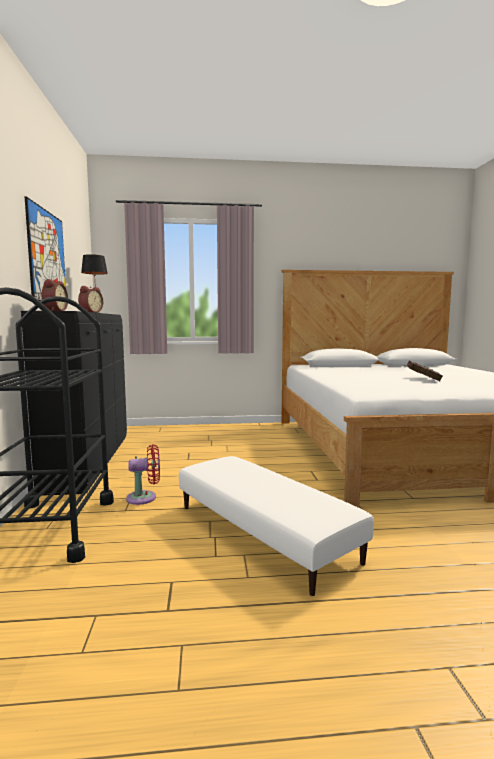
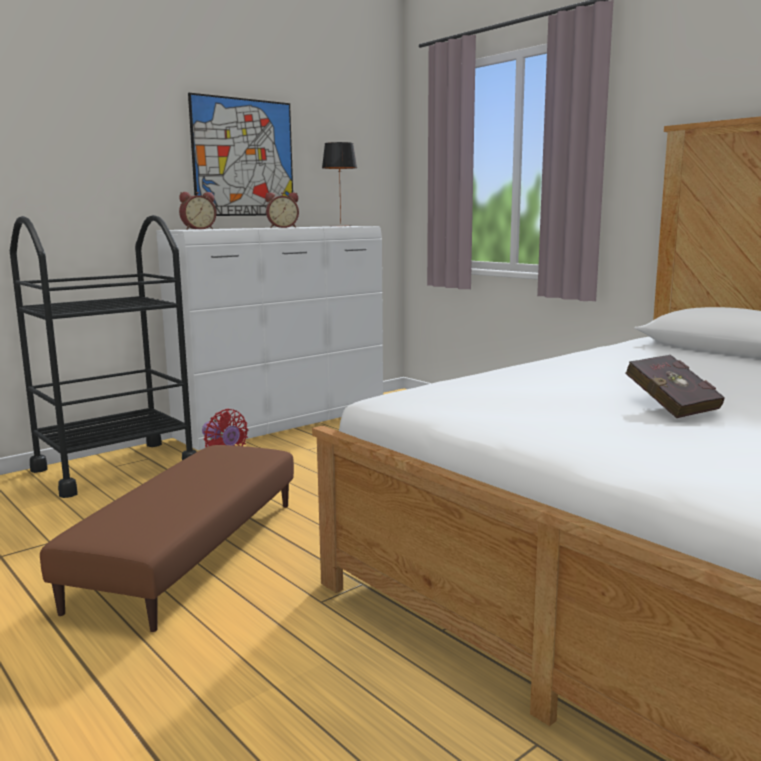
camera: 55 degrees right, 5 degrees up
black dresser [21,311,127,496] -> white dresser [156,226,383,450]
white ottoman [179,456,374,596] -> brown ottoman [40,445,294,632]

